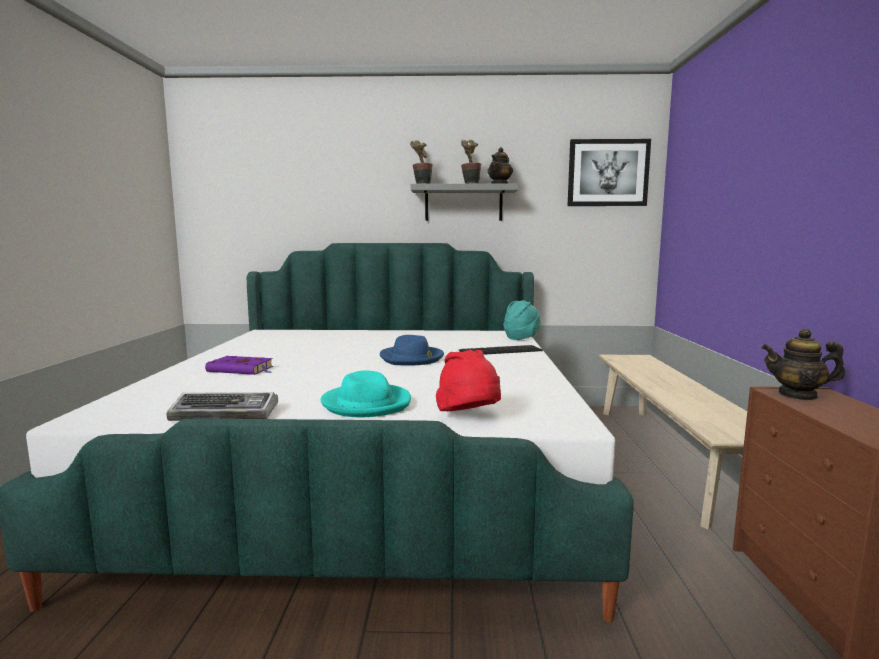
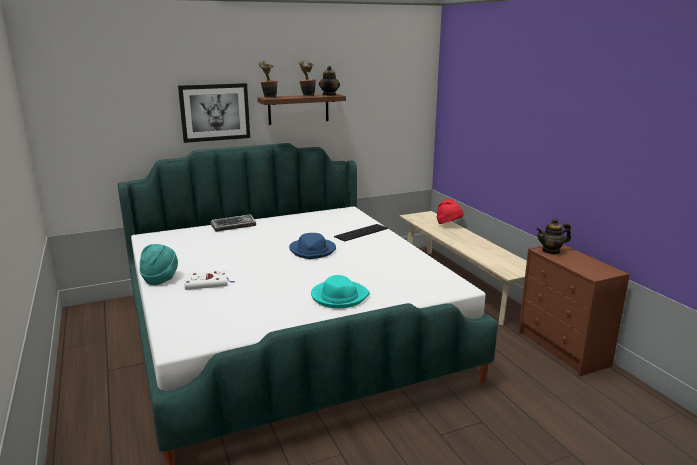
camera: 25 degrees left, 10 degrees up
keyboard [167,392,278,421] -> keyboard moved to [210,214,256,232]
purple book [205,356,273,375] -> white book [184,270,235,290]
grey shelf [411,184,519,221] -> brown shelf [257,94,346,125]
red hat [436,350,501,411] -> red hat moved to [436,199,464,224]
turquoise hat [503,300,541,340] -> turquoise hat moved to [139,244,178,285]
picture [568,139,651,206] -> picture moved to [178,83,250,143]

